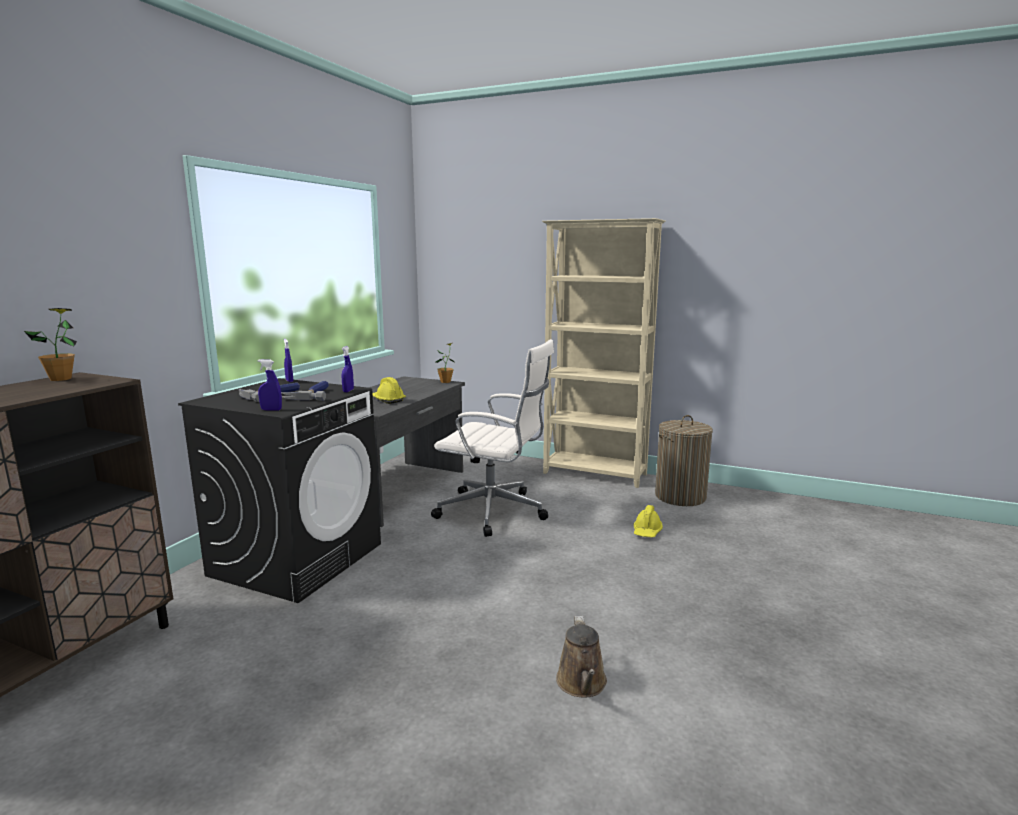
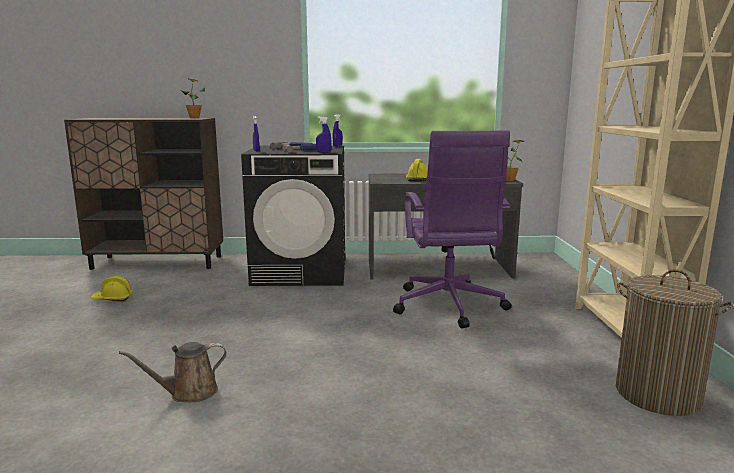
camera: 65 degrees right, 0 degrees up
white office chair [431,339,554,537] -> purple office chair [393,130,512,329]
yellow hard hat [634,505,663,537] -> yellow hard hat moved to [90,276,133,302]

